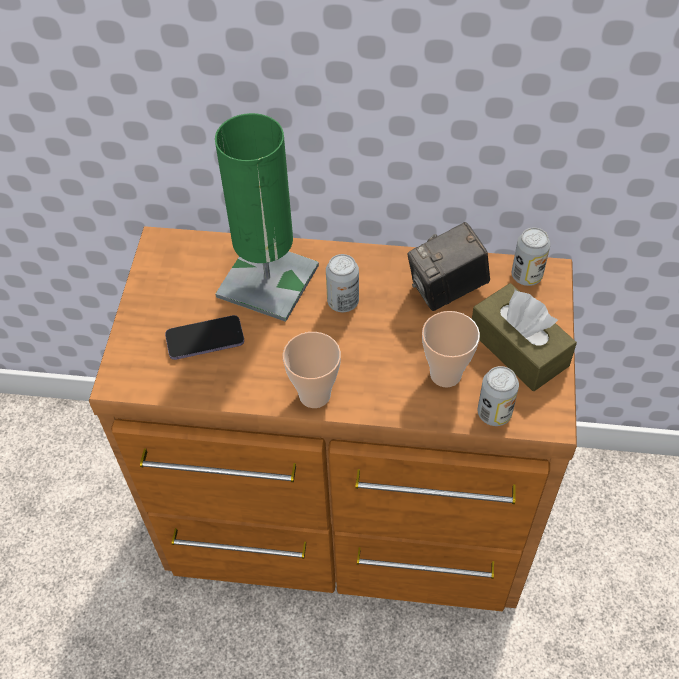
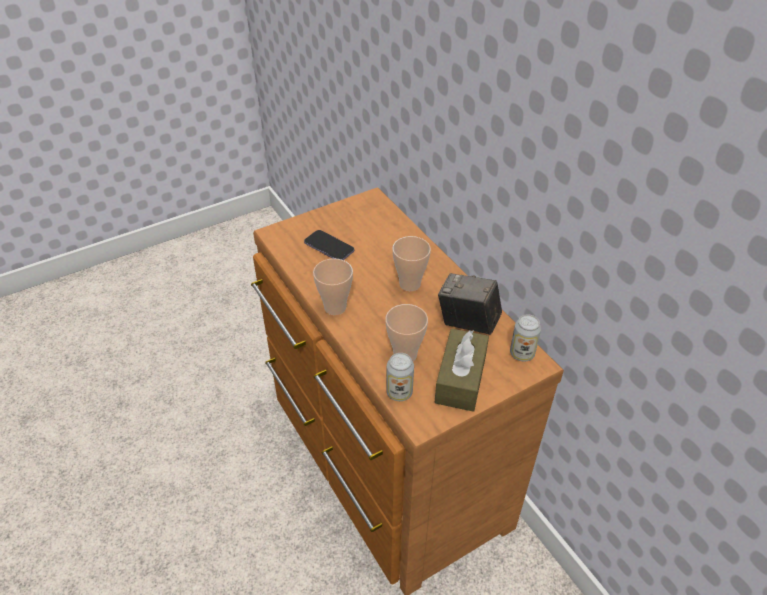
camera: 50 degrees right, 10 degrees down
green table lamp [215,113,319,322] -> none
can [326,254,359,312] -> cup [392,236,431,291]

